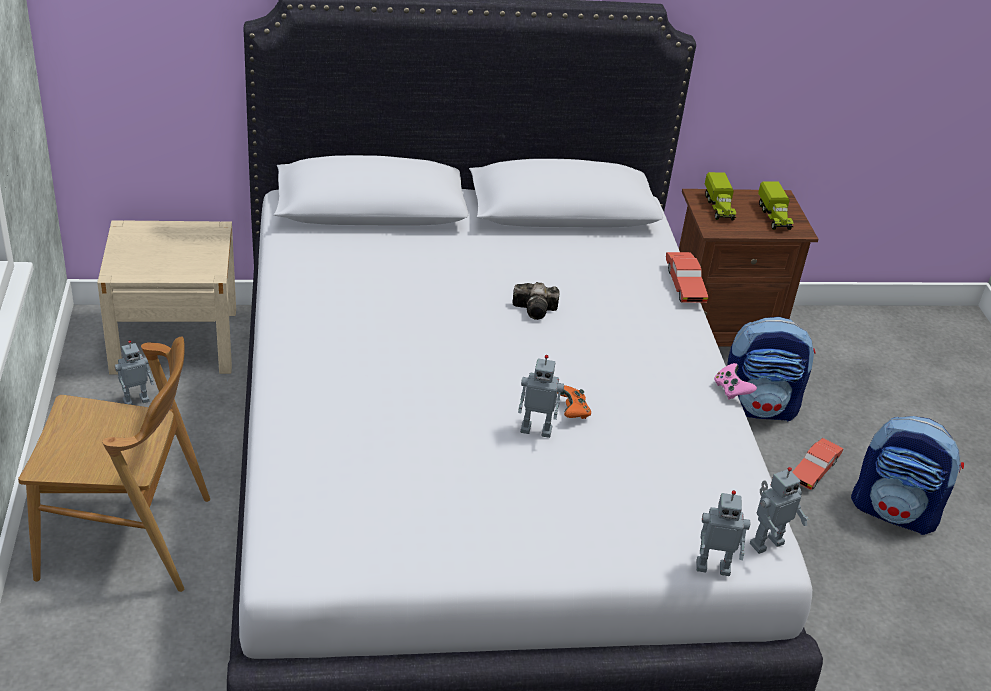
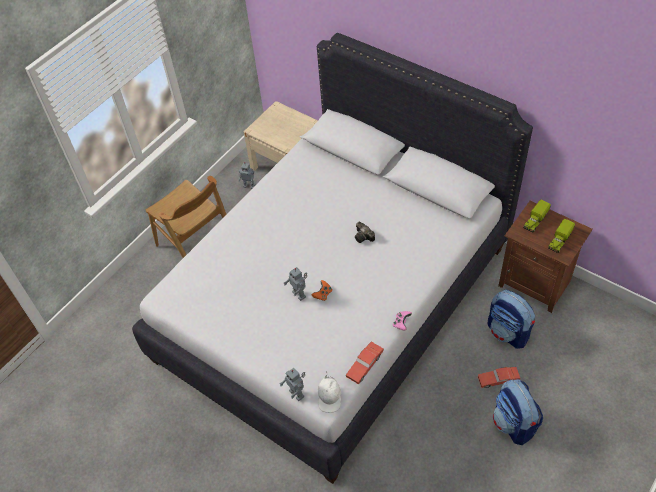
camera: 50 degrees right, 15 degrees up
red toy car [666,252,708,303] -> red toy car moved to [346,342,384,384]
toy robot [750,467,809,554] -> white cap [318,371,341,413]

